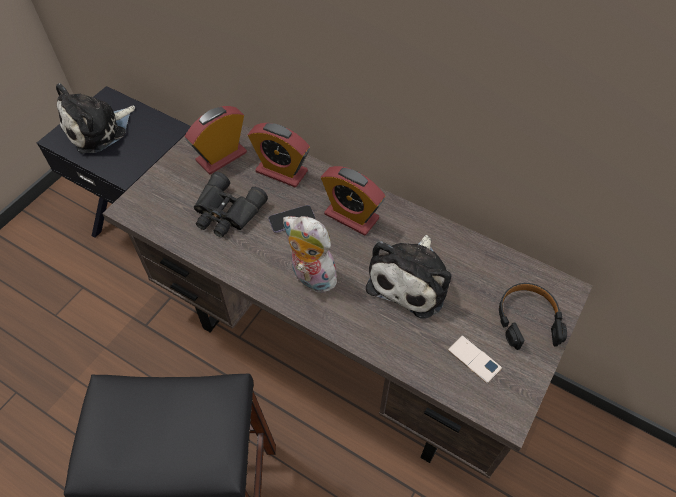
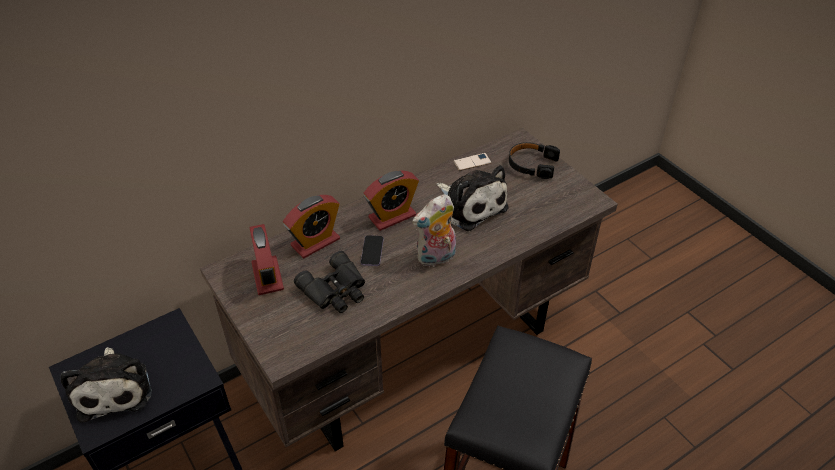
camera: 65 degrees left, 10 degrees down
phone [448,335,502,383] -> phone moved to [453,153,492,171]

